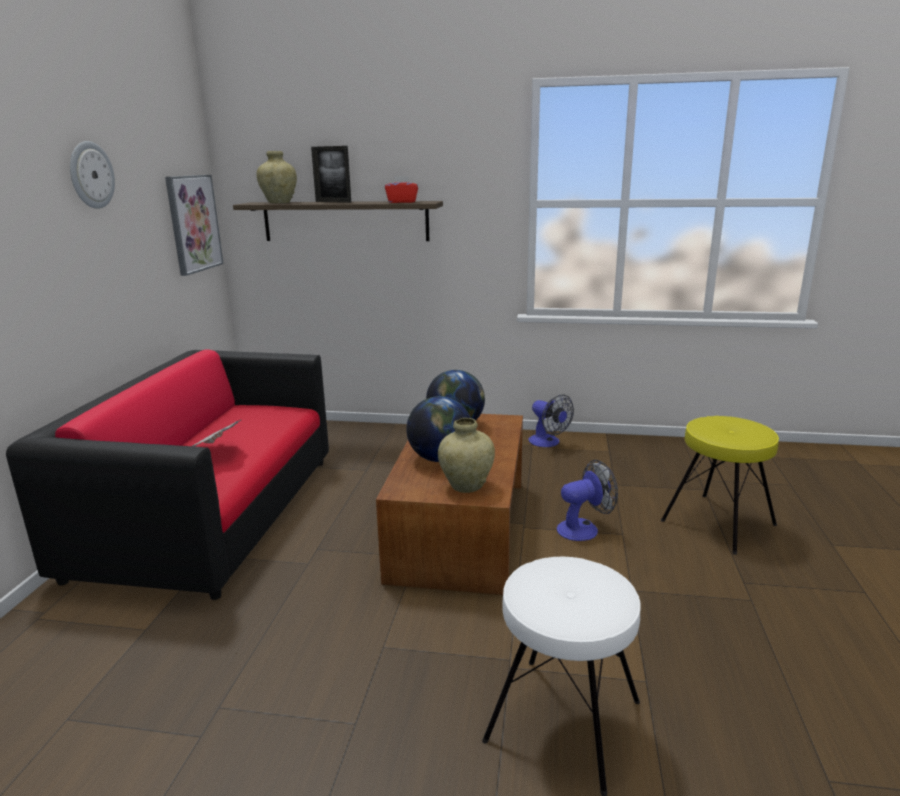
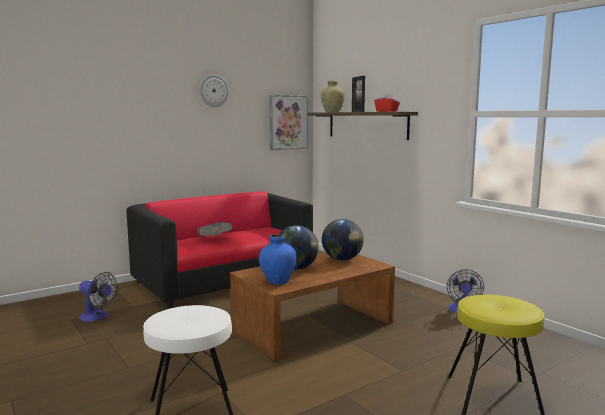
camera: 45 degrees right, 10 degrees down
beige vase [438,418,495,493] -> blue vase [259,234,297,284]
fan [557,460,618,541] -> fan moved to [79,272,118,322]

